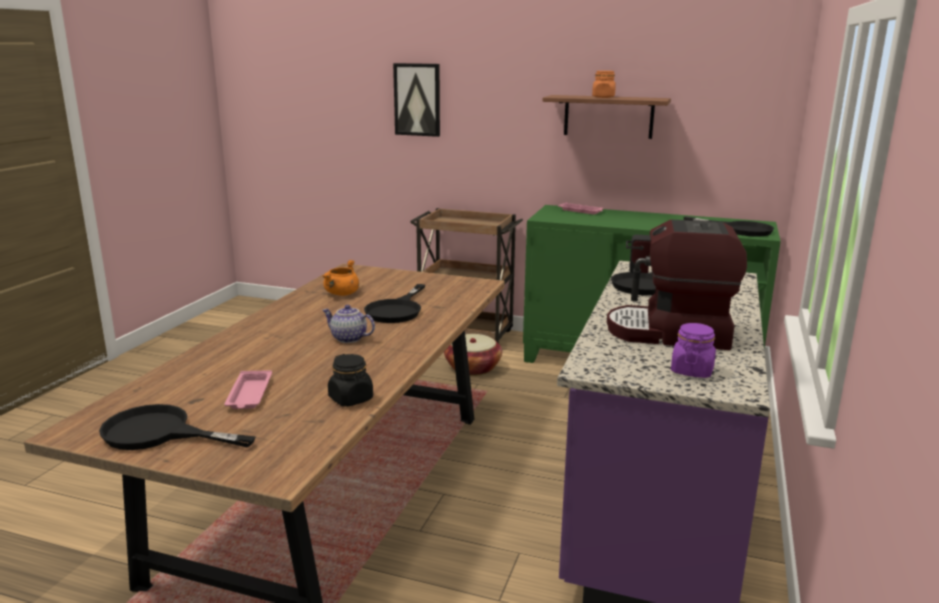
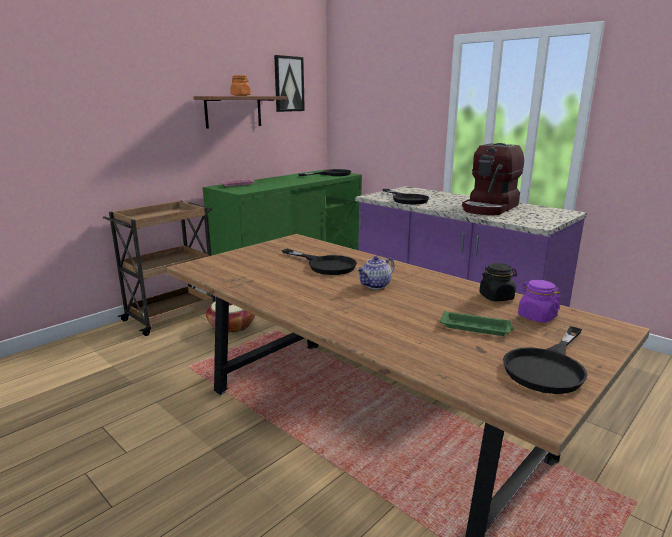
camera: 65 degrees left, 0 degrees up
pink tray [224,370,272,409] -> green tray [440,311,514,336]
orange cooking pot [323,260,359,296] -> none
picture [393,63,440,137] -> picture moved to [274,55,305,112]
purple jar [671,323,716,378] -> purple jar moved to [518,280,561,323]

